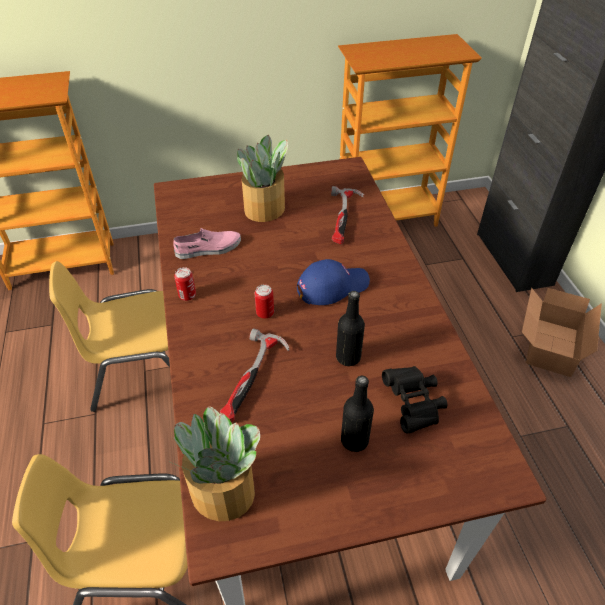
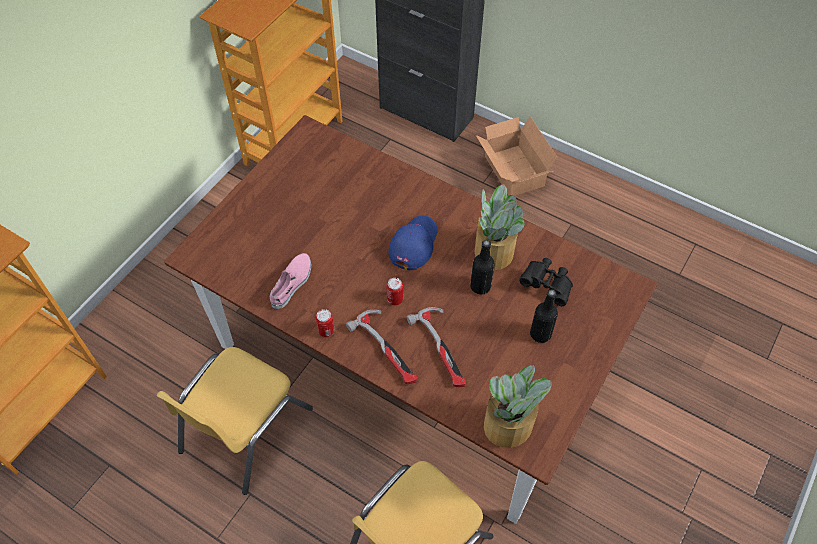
camera: 45 degrees left, 10 degrees up
potted plant [237,135,288,222] -> potted plant moved to [474,184,525,270]
hammer [331,186,364,244] -> hammer moved to [346,310,417,384]

